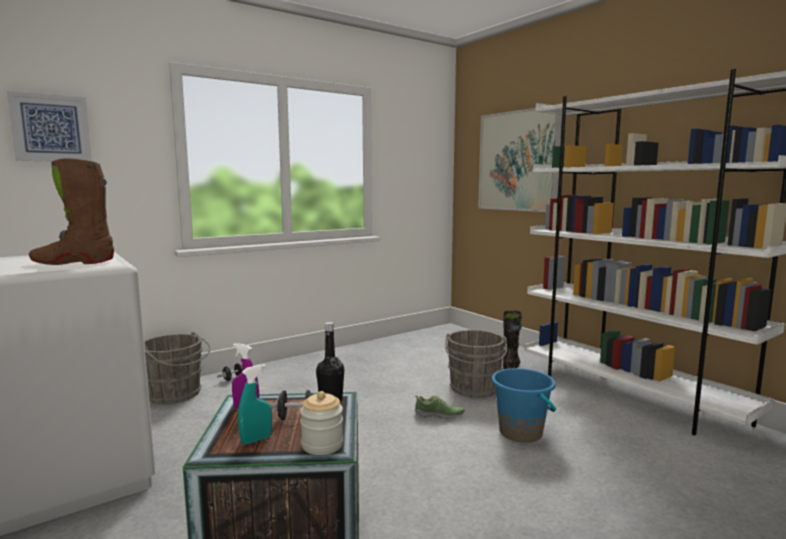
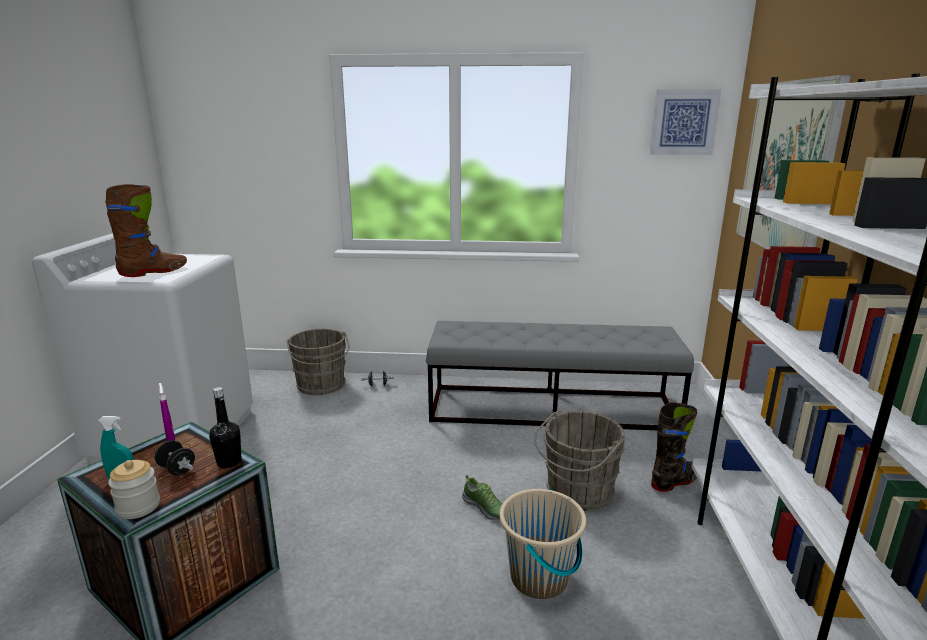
camera: 40 degrees right, 10 degrees up
picture [7,91,92,161] -> picture moved to [649,89,722,155]
brown boot [29,158,114,265] -> brown boot turned 105 degrees clockwise [105,184,187,277]
blue bucket [492,368,556,443] -> beige bucket [500,488,586,599]
none -> grey bench [426,321,694,430]

